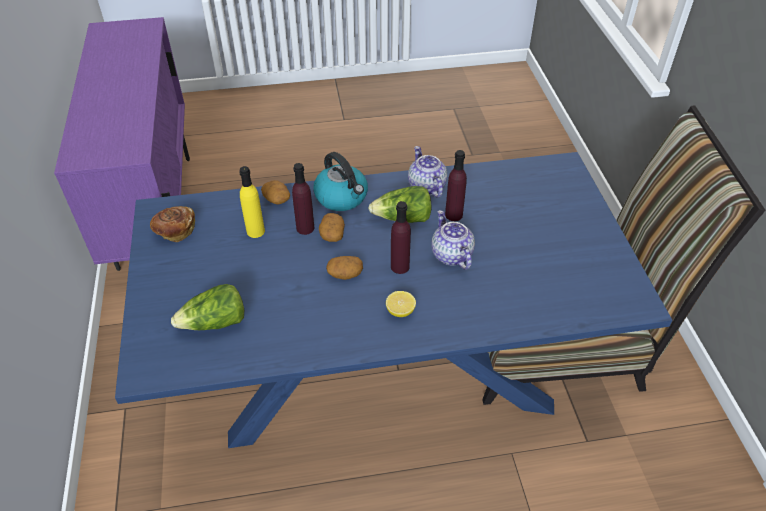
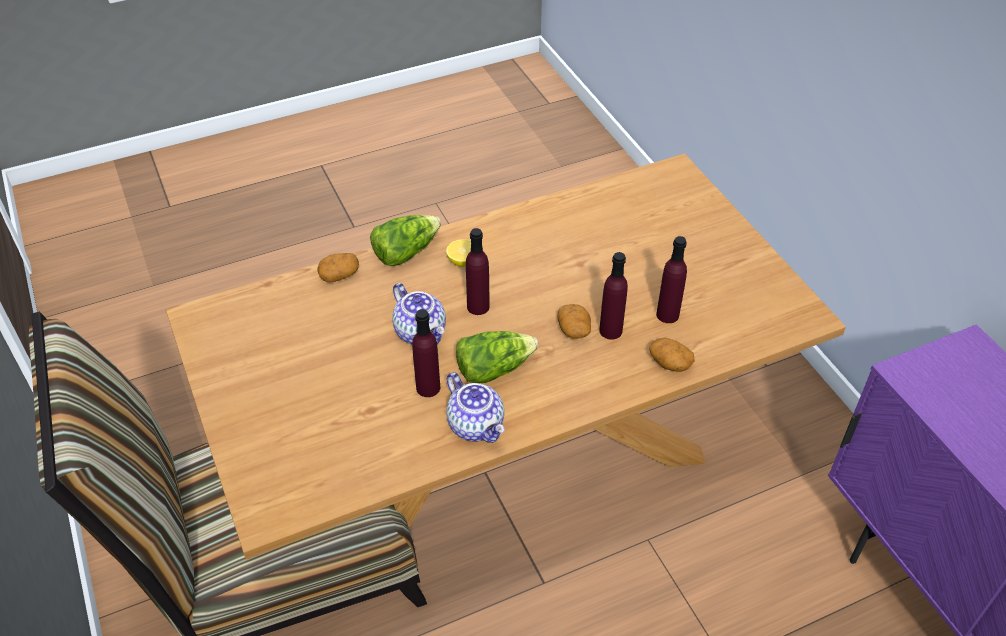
camera: 165 degrees right, 0 degrees up
blue dining table [115,152,672,448] -> brown dining table [166,154,846,560]
bread [150,206,195,242] -> none
lettuce [171,284,244,330] -> lettuce moved to [370,215,441,266]
yellow bottle [239,166,265,238] -> purple bottle [656,236,687,323]
kettle [313,152,368,211] -> none
potato [326,256,363,280] -> potato moved to [317,253,359,282]

